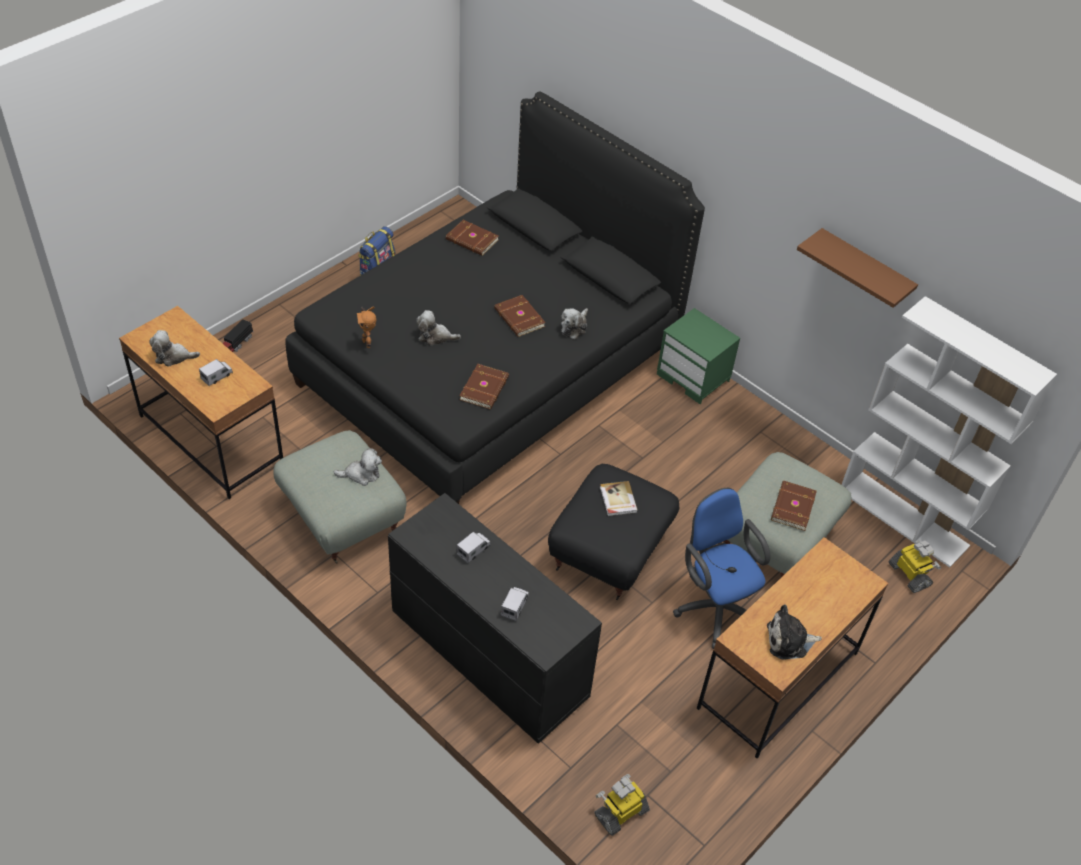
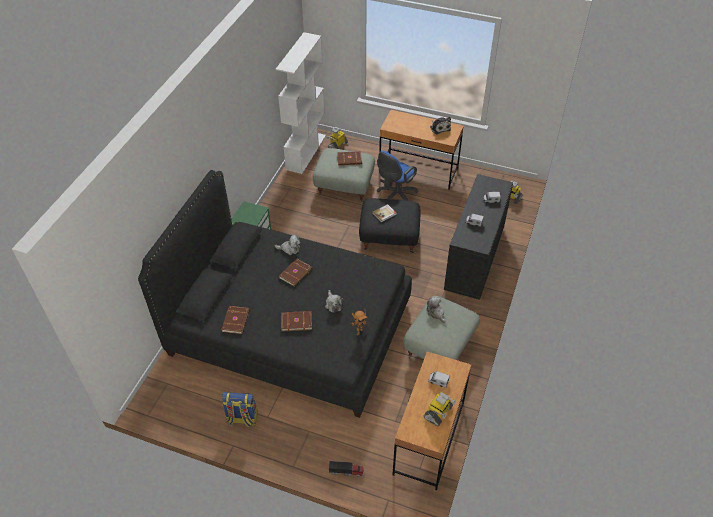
camera: 110 degrees left, 0 degrees up
plush toy [149,330,200,367] -> toy robot [424,392,456,426]
brown book [459,364,509,409] -> brown book moved to [281,311,312,331]
brown shelf [797,228,918,308] -> none

